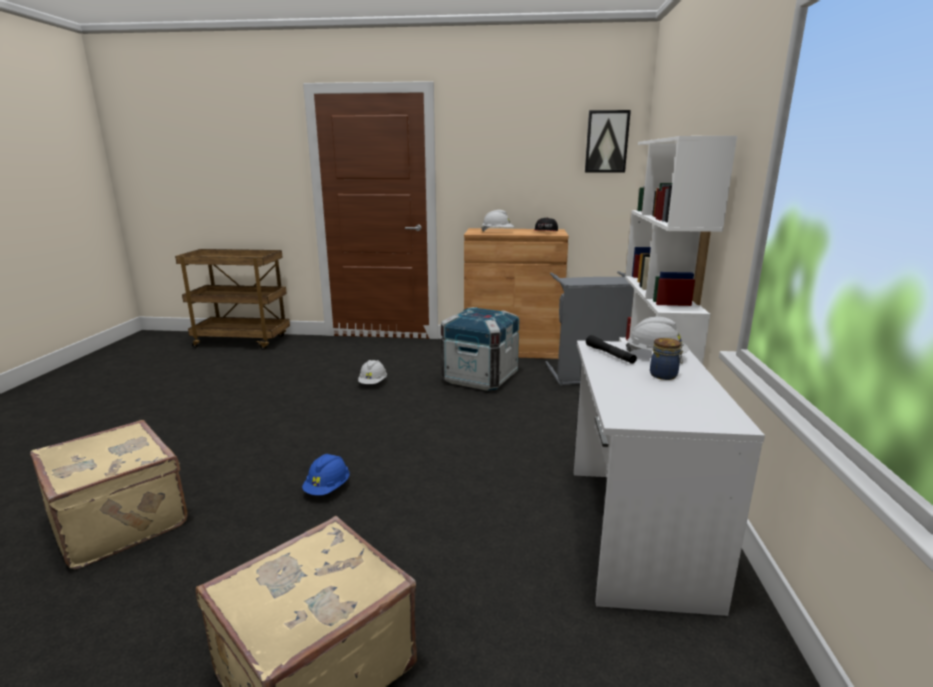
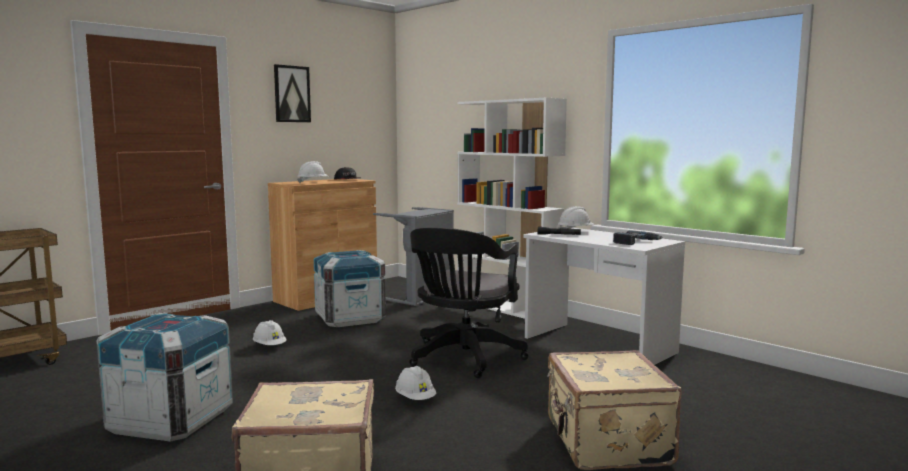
camera: 50 degrees left, 10 degrees down
blue hard hat [302,454,349,495] -> white hard hat [395,366,436,400]
picture [585,110,631,172] -> picture moved to [274,64,311,122]
jar [650,338,684,380] -> none
none -> crate [96,312,233,442]
none -> black office chair [409,227,529,378]
none -> power drill [613,230,663,245]

